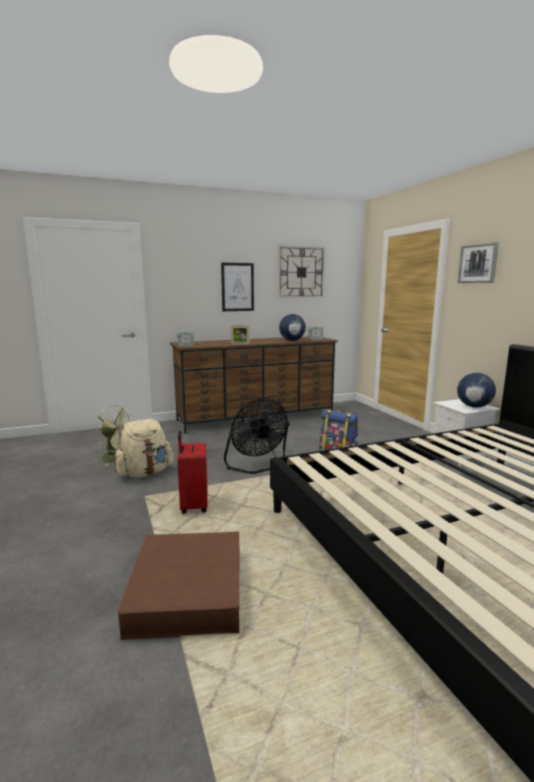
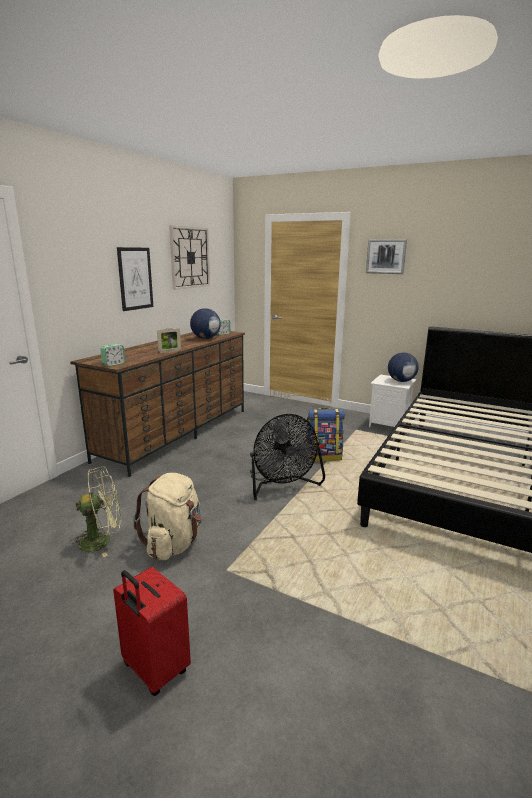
camera: 40 degrees left, 5 degrees up
brown storage box [118,532,240,640] -> none
red suitcase [177,431,208,514] -> red suitcase moved to [113,567,191,696]
black fan [224,398,290,474] -> black fan turned 135 degrees counterclockwise [250,414,325,500]

